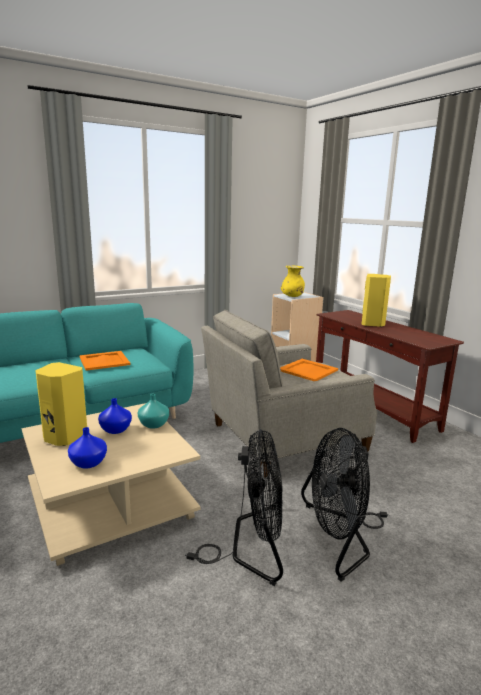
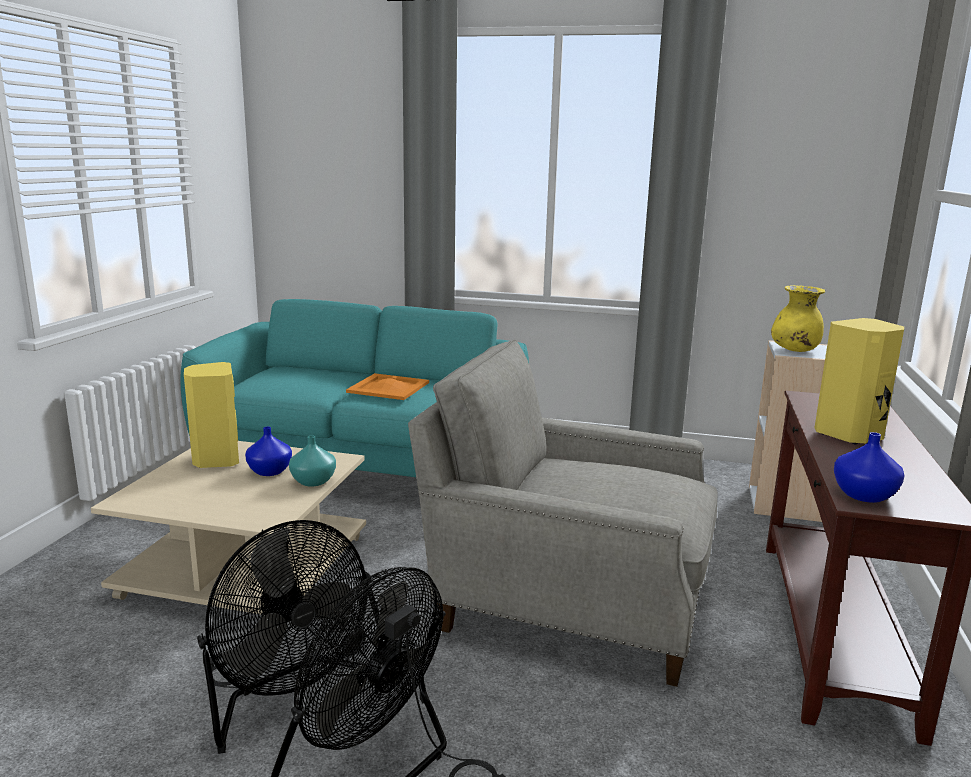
camera: 45 degrees right, 0 degrees up
blue vase [68,427,107,469] -> blue vase moved to [834,432,905,503]
orange tray [280,359,338,381] -> none

